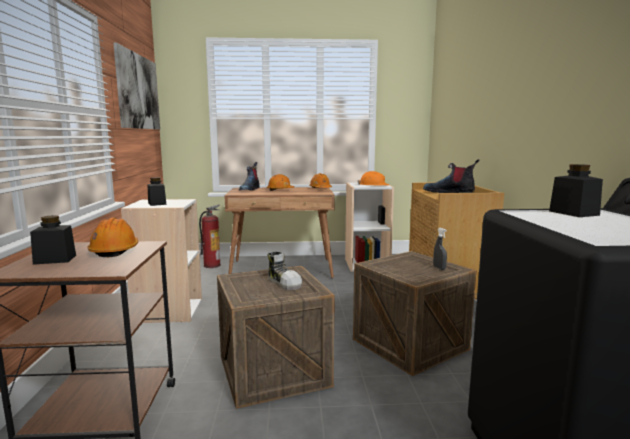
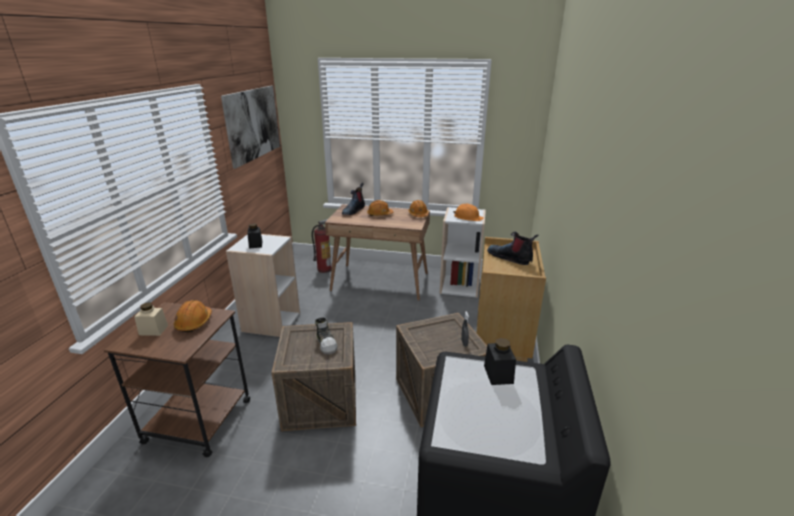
camera: 15 degrees right, 15 degrees up
black jar [30,215,76,265] -> beige jar [134,302,168,336]

